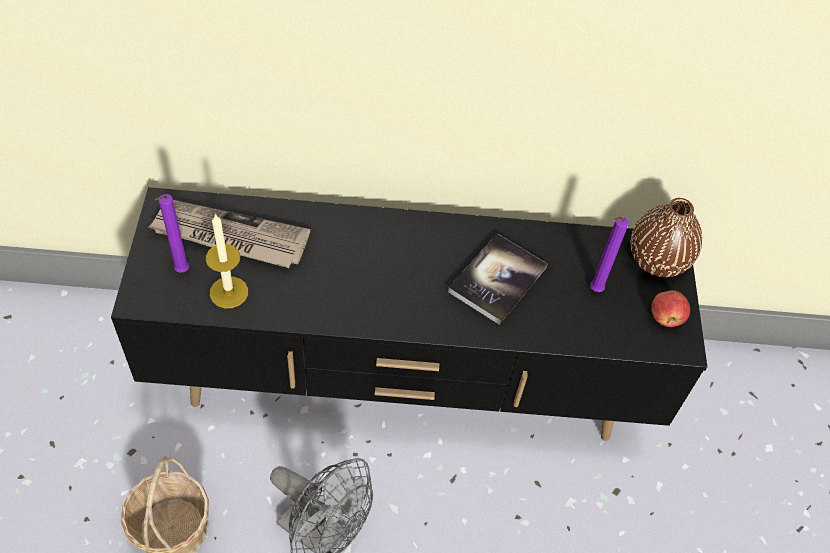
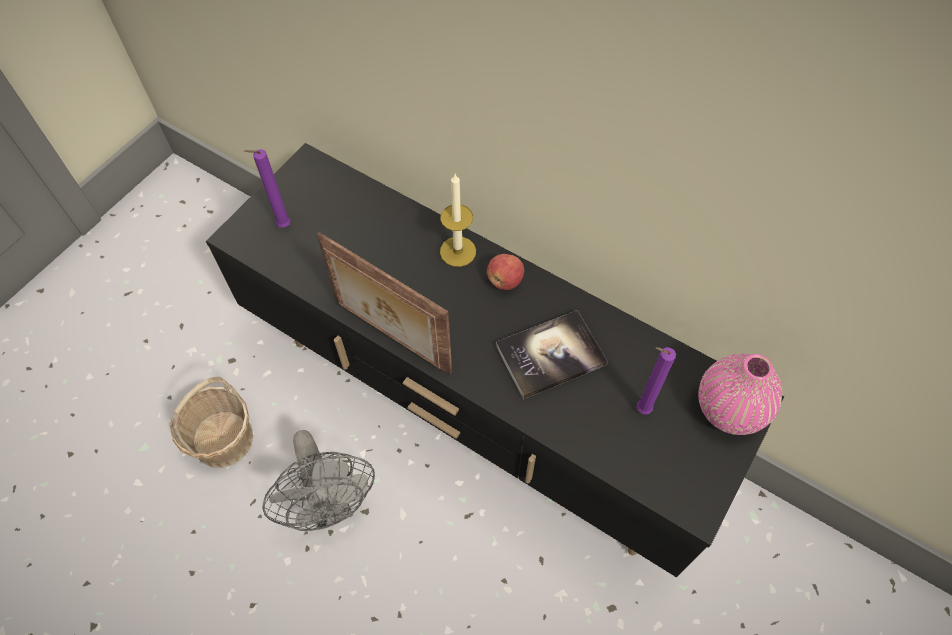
camera: 35 degrees right, 5 degrees up
newspaper [149,200,310,268] -> none
candle [206,214,248,308] -> candle moved to [440,174,476,267]
brown vase [630,198,702,277] -> pink vase [698,354,782,435]
apple [651,290,690,327] -> apple moved to [487,254,524,290]
none -> picture frame [317,232,452,375]

